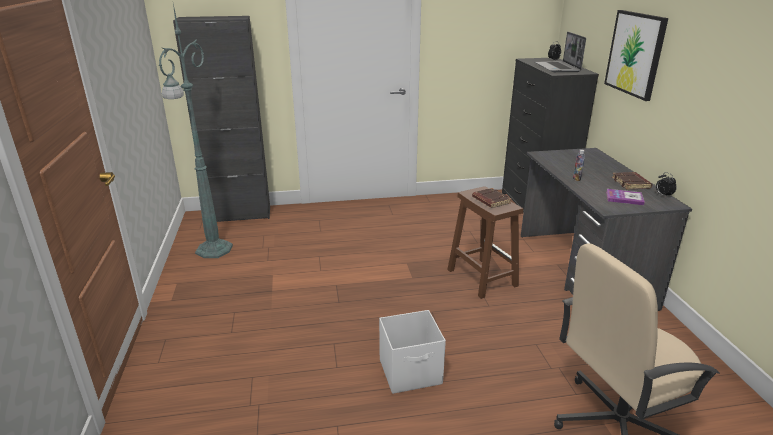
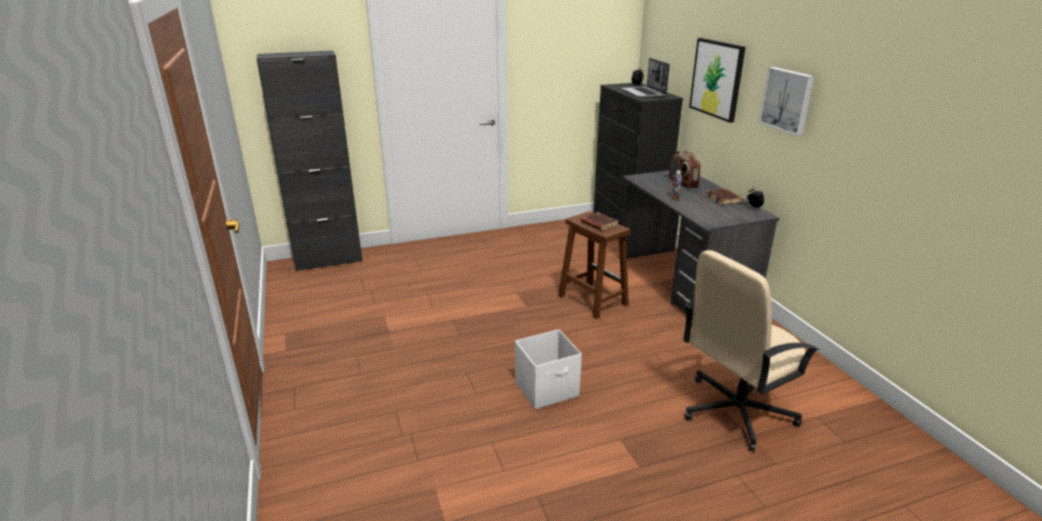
camera: 10 degrees left, 0 degrees up
green floor lamp [159,4,233,258] -> none
book [606,189,645,205] -> none
none -> radio [669,151,701,188]
none -> picture [759,67,815,136]

